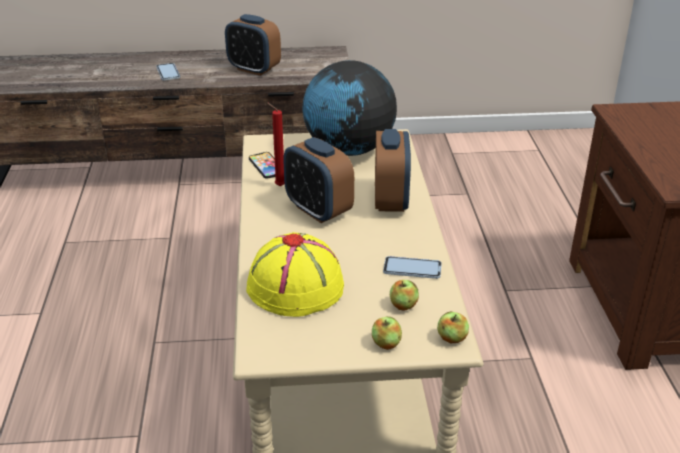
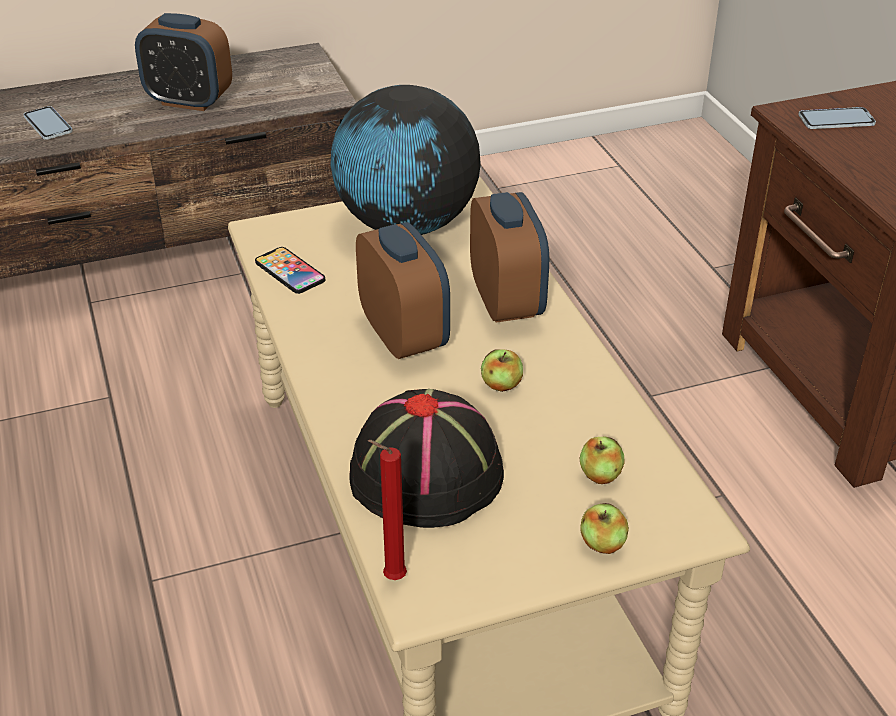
camera: 15 degrees left, 5 degrees up
yellow hat [246,232,344,317] -> black hat [349,389,504,528]
red candle [267,102,285,187] -> red candle moved to [368,440,407,580]
alarm clock [283,137,354,223] -> alarm clock turned 150 degrees counterclockwise [356,222,450,359]
phone [383,256,442,279] -> phone moved to [798,107,876,129]
apple [437,311,469,343] -> apple moved to [481,349,523,392]

